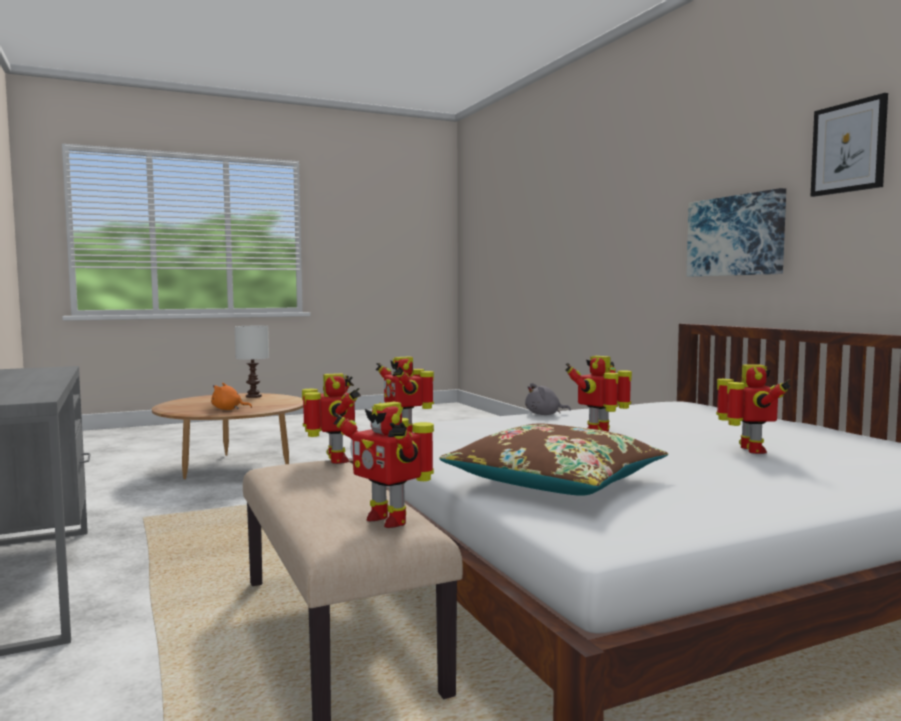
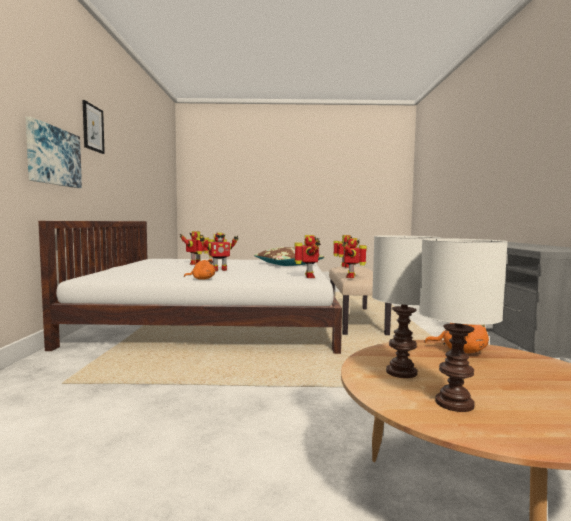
camera: 155 degrees left, 0 degrees up
grey plush toy [525,383,571,415] -> orange plush toy [184,259,215,280]
none -> white table lamp [372,235,441,378]

